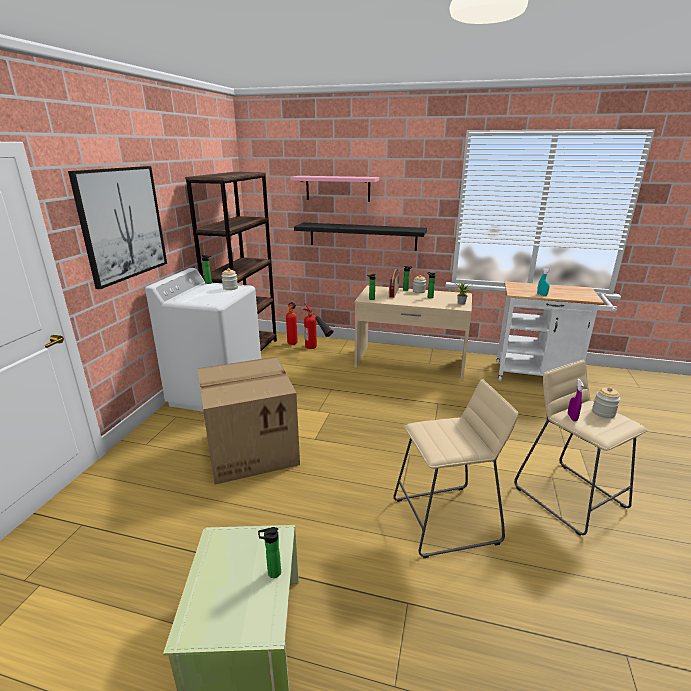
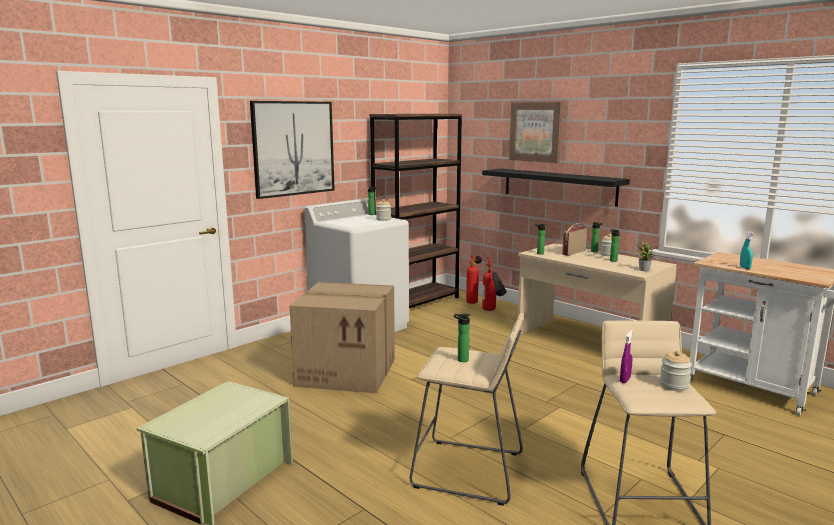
camera: 30 degrees right, 10 degrees down
bottle [258,527,281,578] -> bottle moved to [454,314,470,362]
pink shelf [290,176,379,202] -> picture [509,102,563,163]

